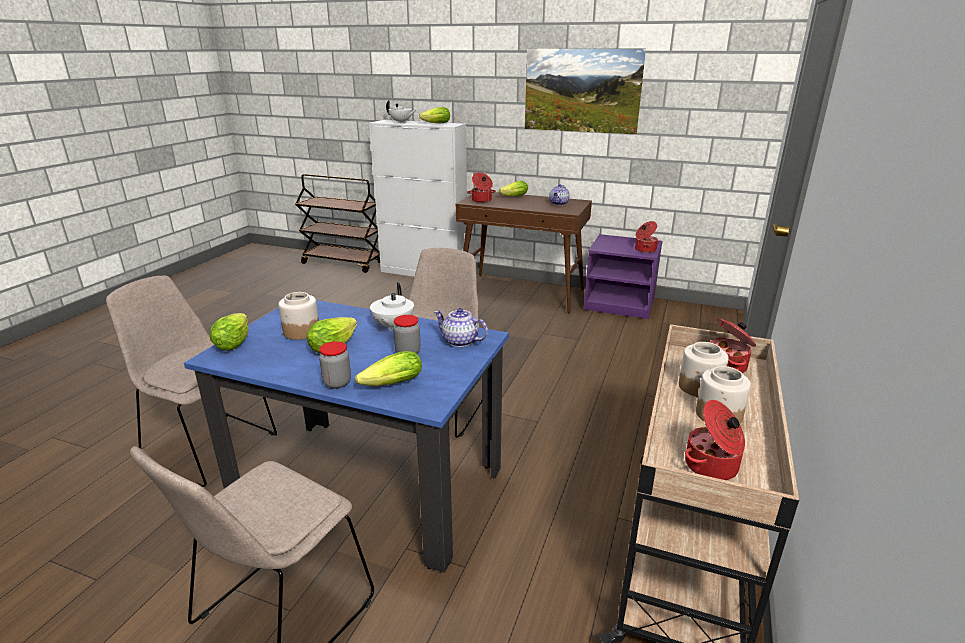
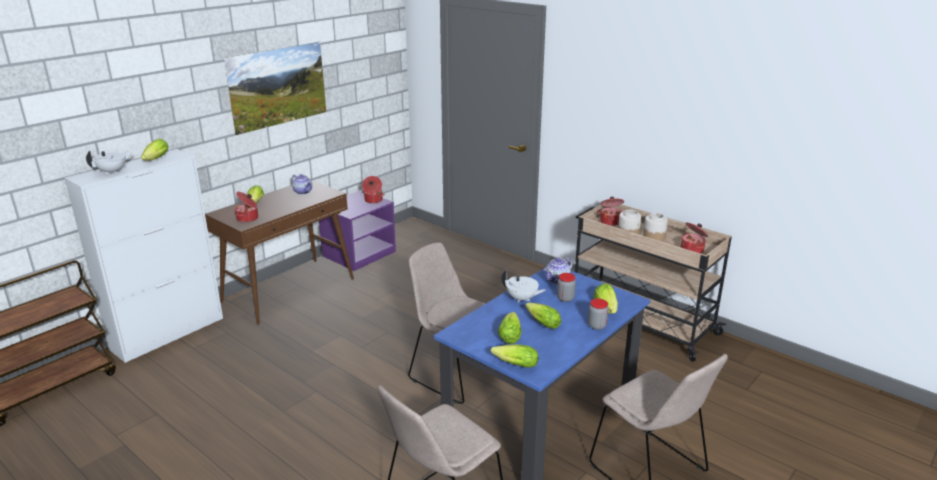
camera: 70 degrees left, 0 degrees up
jar [278,292,319,340] -> lettuce [498,312,521,344]

